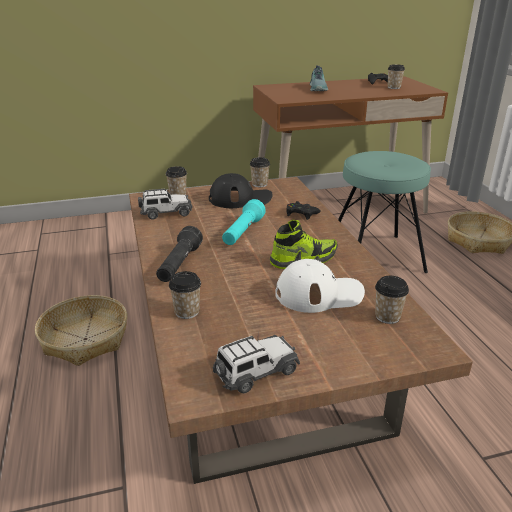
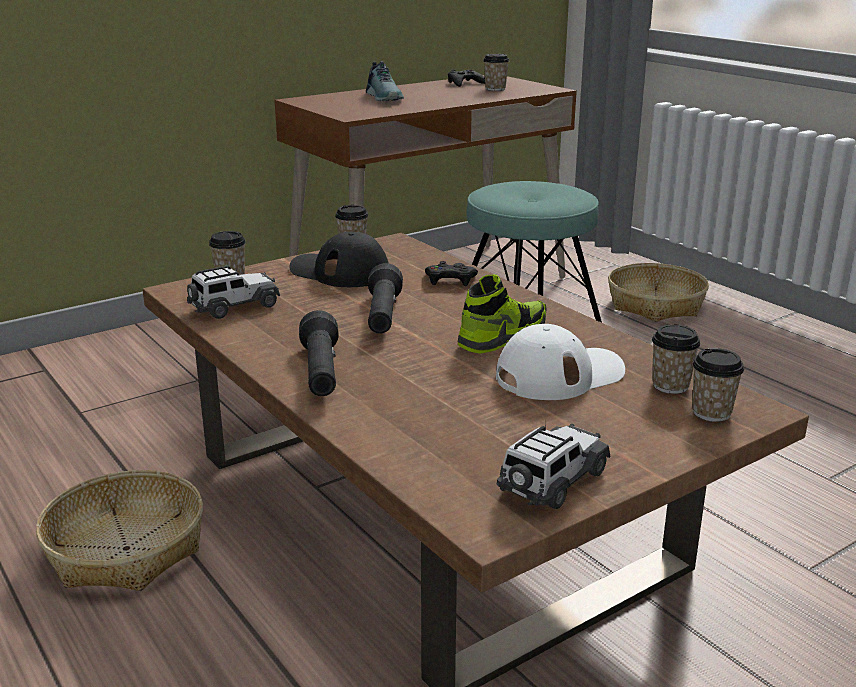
camera: 20 degrees left, 5 degrees down
cup [169,271,201,319] -> cup moved to [692,348,744,422]
black cap [209,173,273,208] -> black cap turned 120 degrees counterclockwise [289,232,388,287]
turquoise flashlight [222,199,266,245] -> black flashlight [368,263,403,334]

